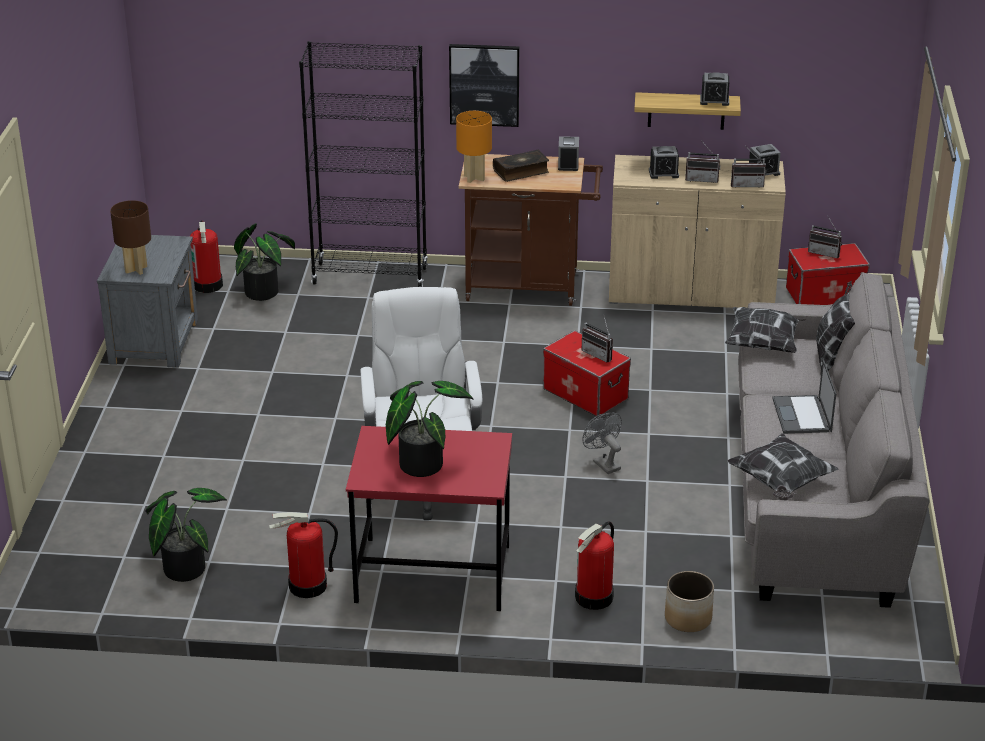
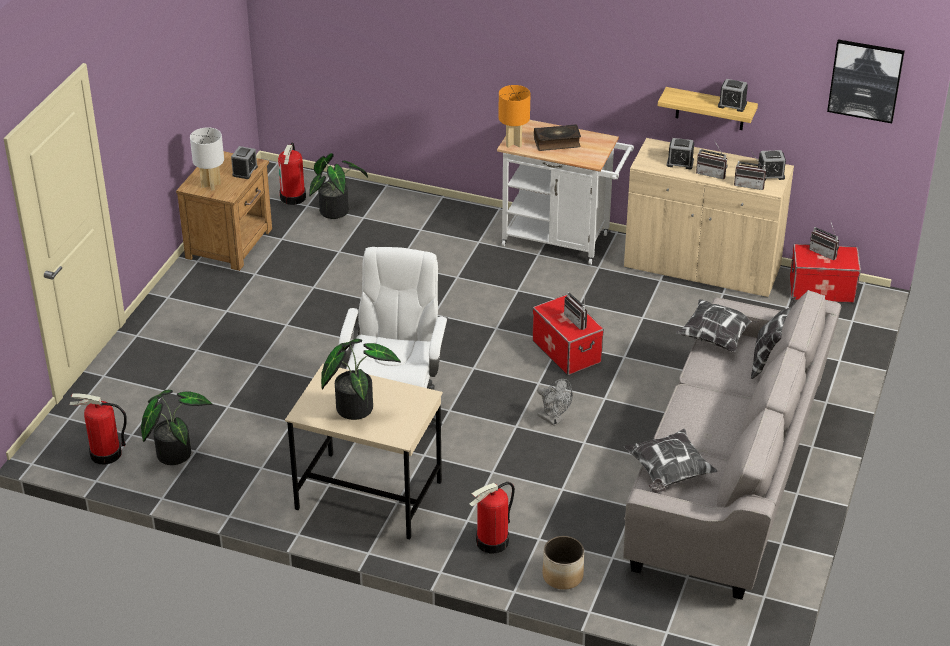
camera: 15 degrees right, 5 degrees up
grey nightstand [97,235,198,368] -> brown nightstand [176,151,272,271]
brown table lamp [110,200,151,275] -> white table lamp [190,127,224,191]
fire extinguisher [269,512,338,598] -> fire extinguisher moved to [69,393,127,464]
black bookcase [299,41,428,287] -> none
red desk [346,426,512,611] -> beige desk [285,364,443,539]
picture [449,44,519,127] -> picture moved to [827,39,905,123]
brown cart [459,154,603,306] -> white cart [497,120,634,265]
alarm clock [558,136,579,171] -> alarm clock moved to [231,146,258,179]
grey fan [582,412,622,474] -> grey fan turned 150 degrees clockwise [537,379,573,426]
laptop [772,359,836,434] -> none

